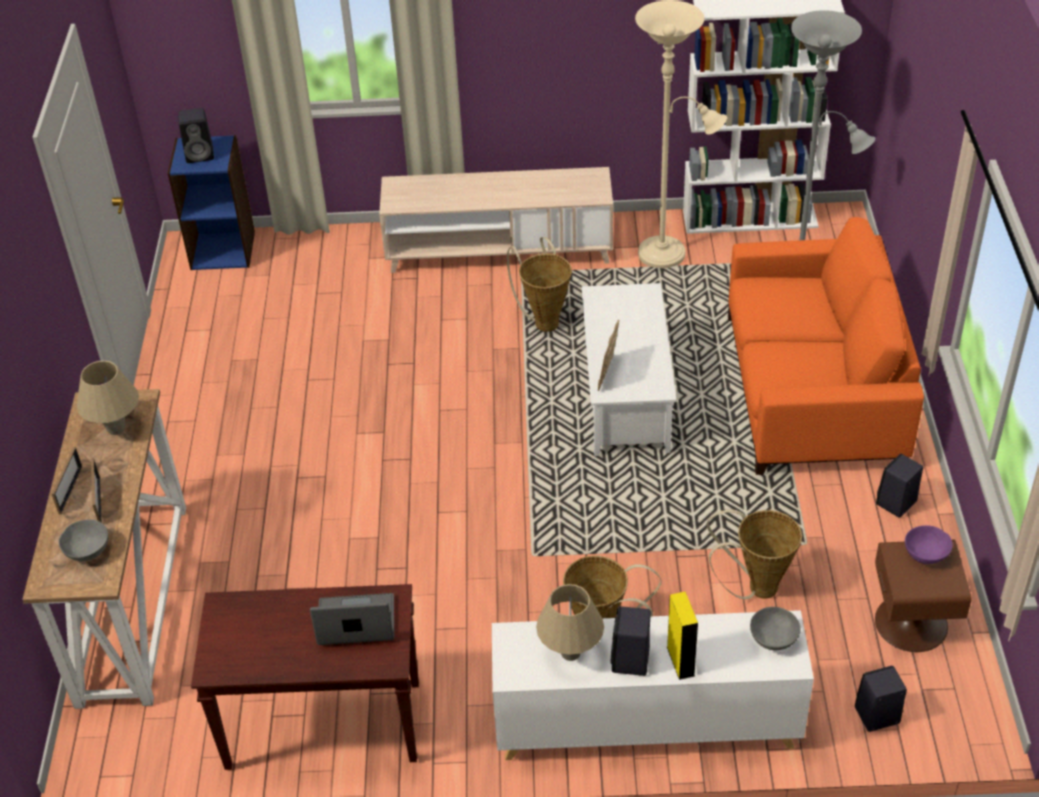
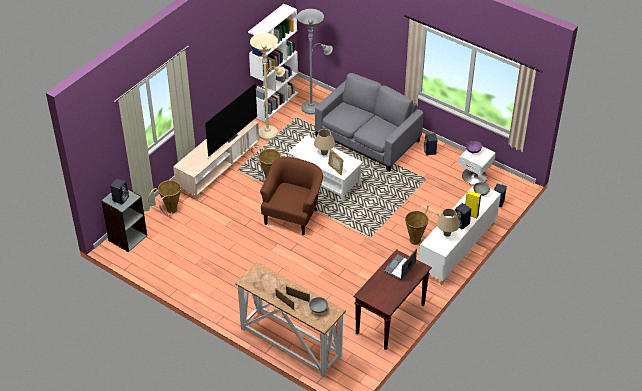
camera: 55 degrees left, 0 degrees up
beige table lamp [77,360,139,435] -> beige table lamp moved to [314,129,335,156]
blue bookcase [168,135,255,270] -> grey bookcase [101,189,147,252]
basket [707,509,802,599] -> basket moved to [148,180,181,216]
orange sofa [728,217,924,475] -> grey sofa [315,73,424,172]
brown nightstand [875,540,971,652] -> white nightstand [458,146,496,185]
none -> television [205,83,257,157]
none -> brown armchair [260,157,323,235]

